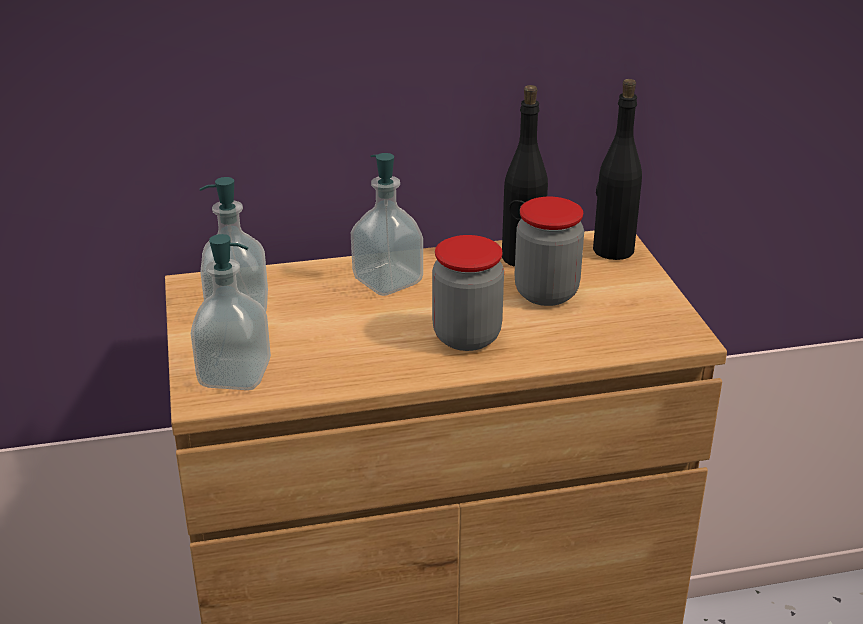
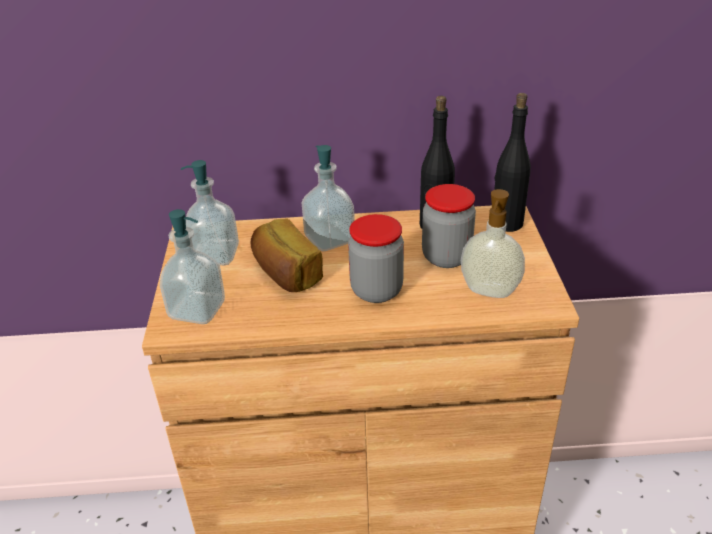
camera: 10 degrees right, 5 degrees up
none -> bread [250,219,323,292]
none -> soap dispenser [461,189,525,298]

